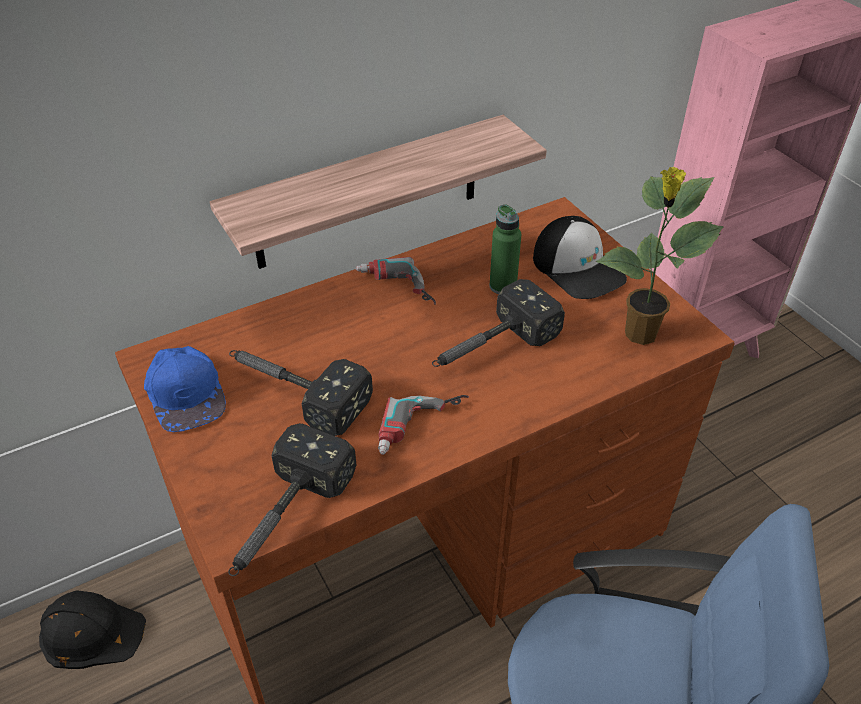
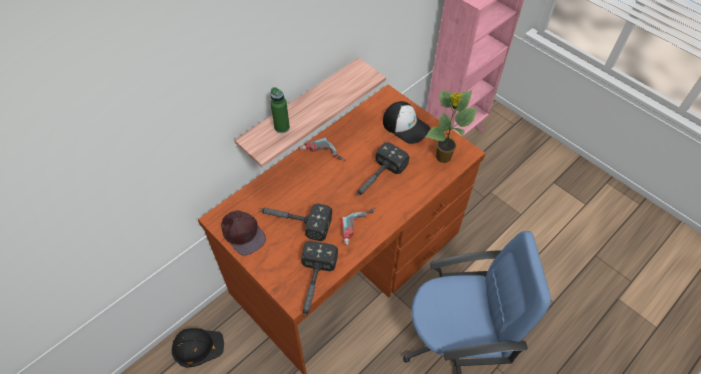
camera: 15 degrees left, 10 degrees up
blue cap [144,346,226,432] -> brown cap [221,210,266,255]
green bottle [490,204,521,294] -> green bottle moved to [271,87,290,133]

